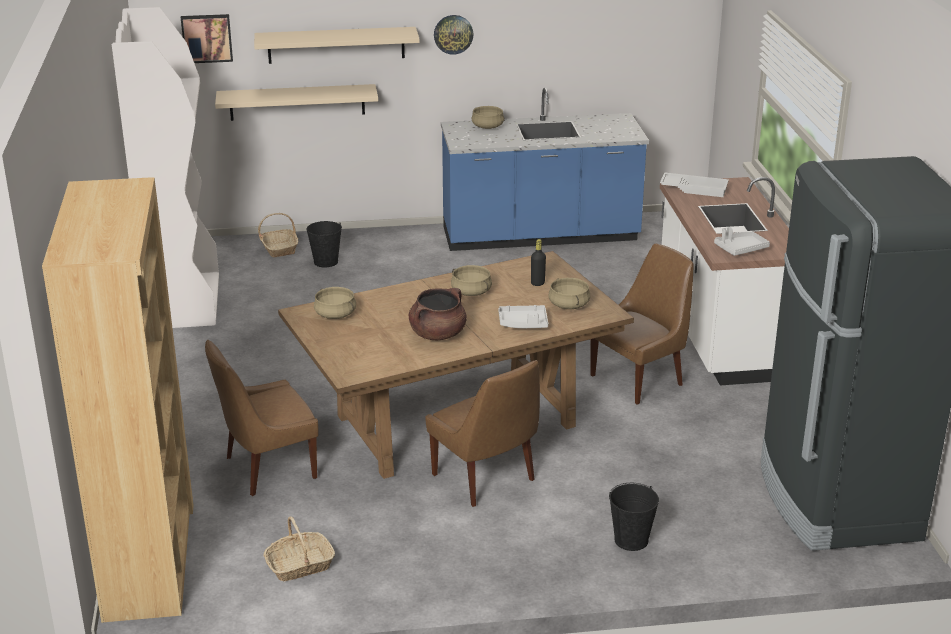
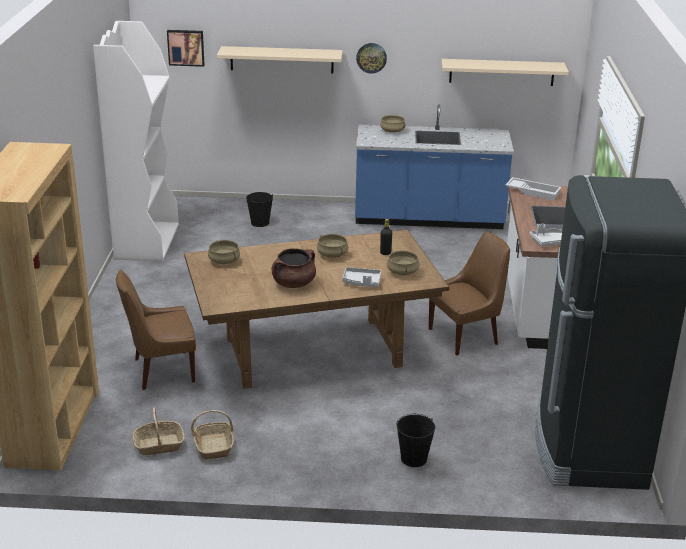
camera: 10 degrees right, 0 degrees up
beige shelf [215,84,378,121] -> beige shelf moved to [441,59,569,86]
basket [258,213,299,257] -> basket moved to [191,410,234,459]
brown chair [425,360,540,507] -> none

